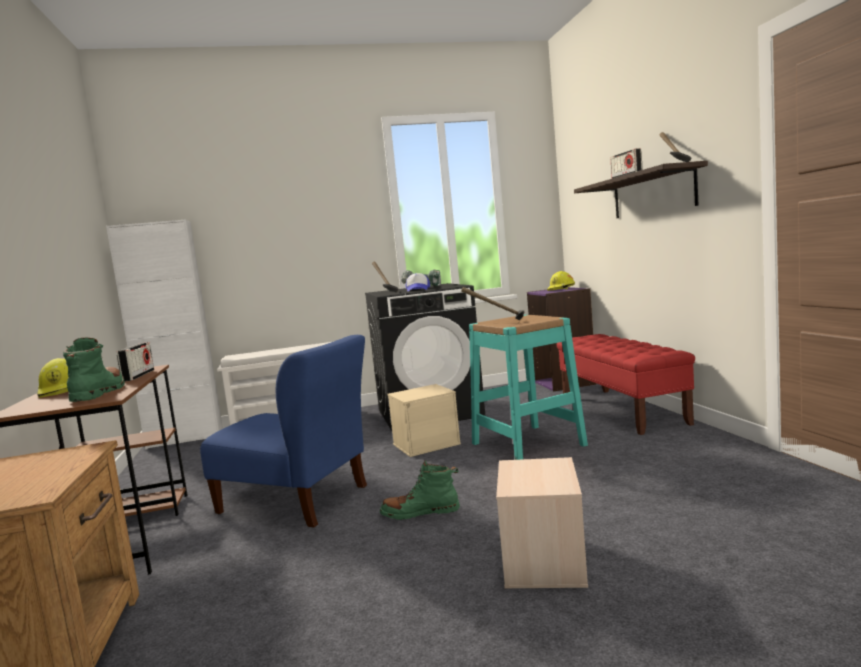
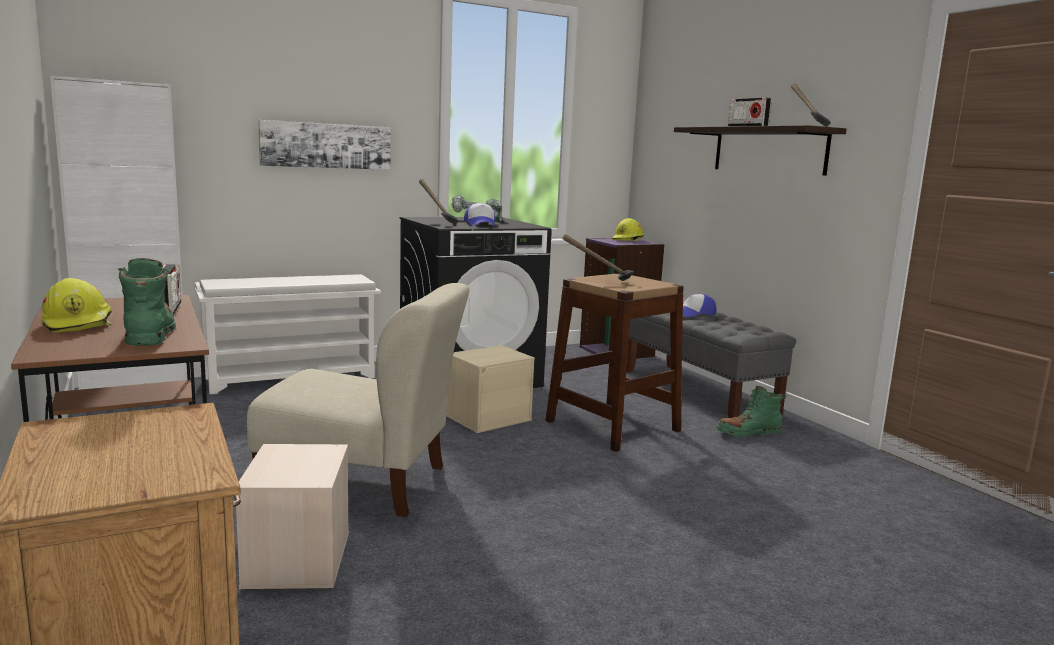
camera: 15 degrees left, 5 degrees up
blue chair [200,335,367,527] -> beige chair [247,283,470,517]
green boot [380,460,460,520] -> green boot moved to [716,386,786,437]
turquoise stool [469,315,588,460] -> brown stool [545,274,684,452]
beige storage box [496,457,588,588] -> beige storage box moved to [236,444,349,589]
red bench [557,334,695,435] -> grey bench [626,312,796,418]
none -> picture [258,120,391,170]
none -> cap [683,294,717,317]

